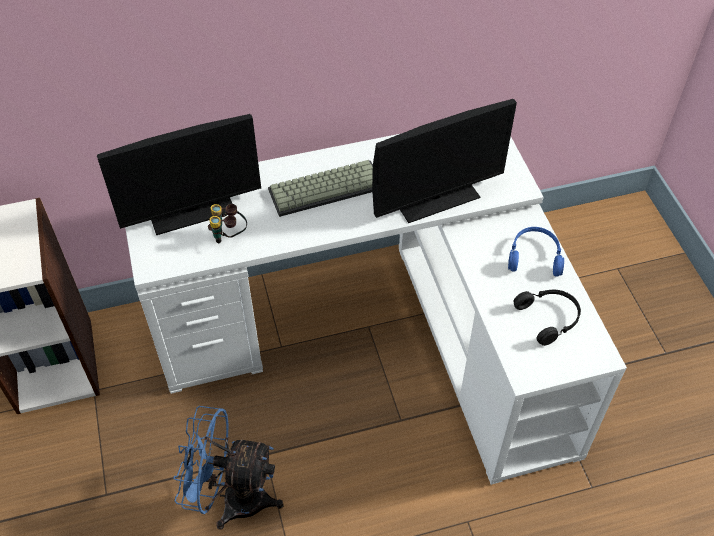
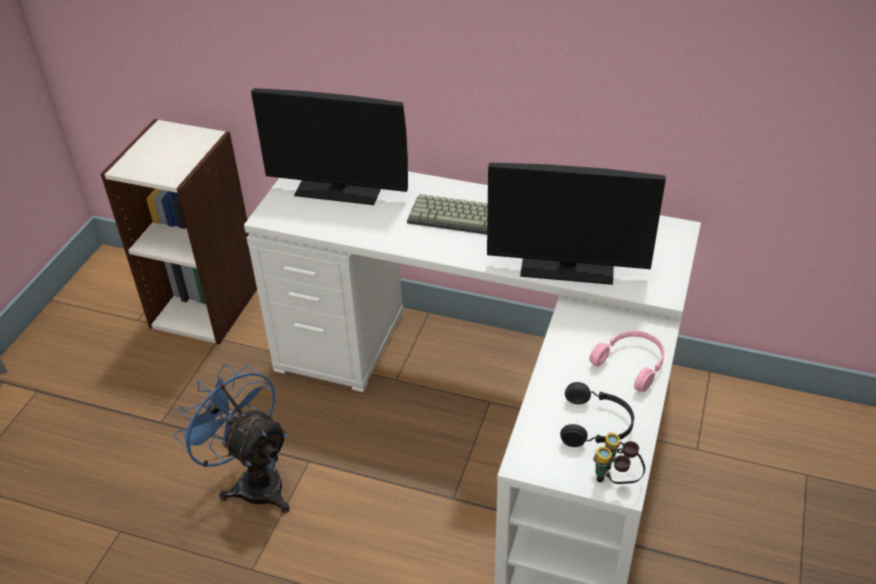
camera: 35 degrees right, 10 degrees down
binoculars [208,204,247,243] -> binoculars moved to [594,433,645,484]
blue headphones [508,227,564,276] -> pink headphones [590,331,665,392]

